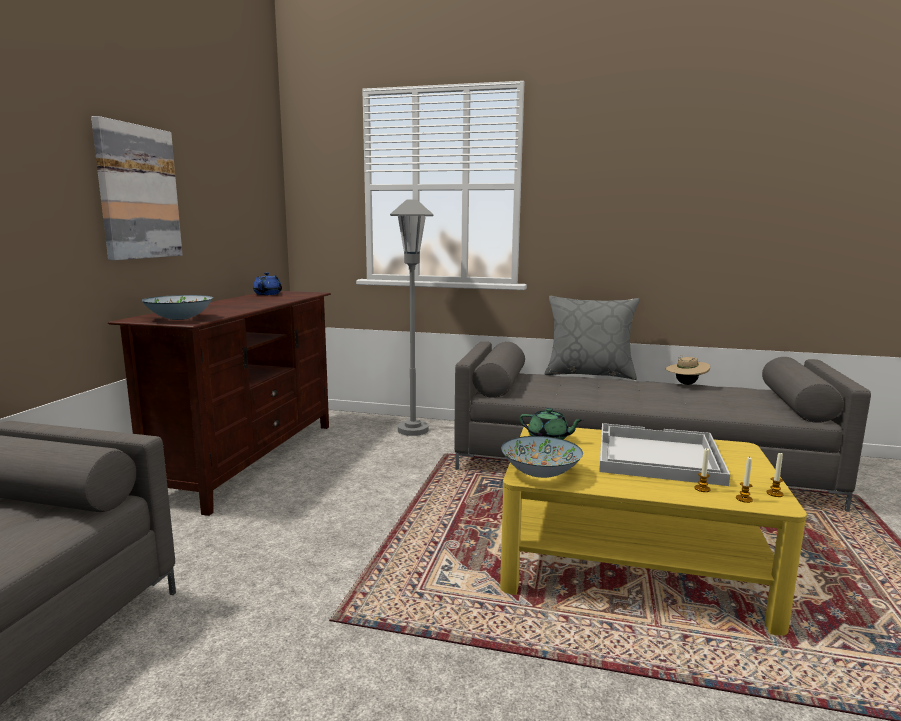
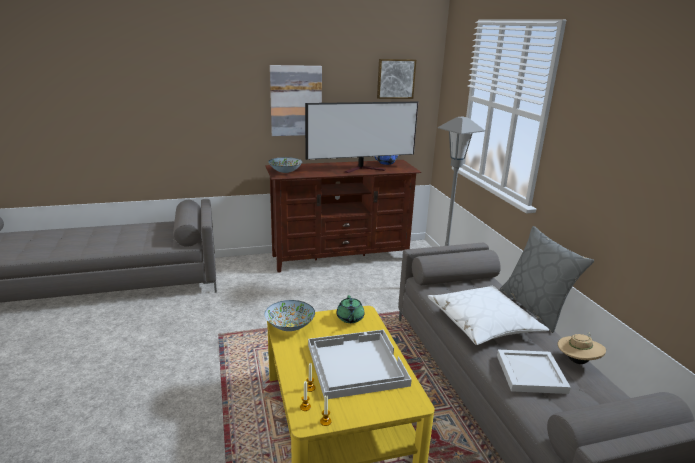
camera: 60 degrees right, 10 degrees up
none -> television [305,102,418,173]
none -> picture [377,59,416,99]
none -> white pillow [428,286,549,345]
none -> white tray [497,350,571,394]

